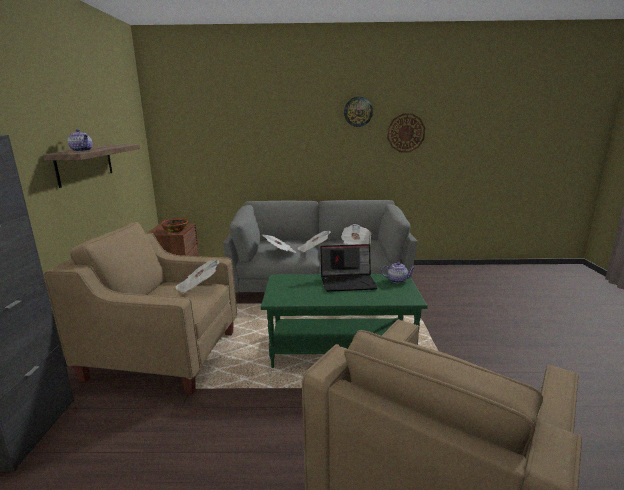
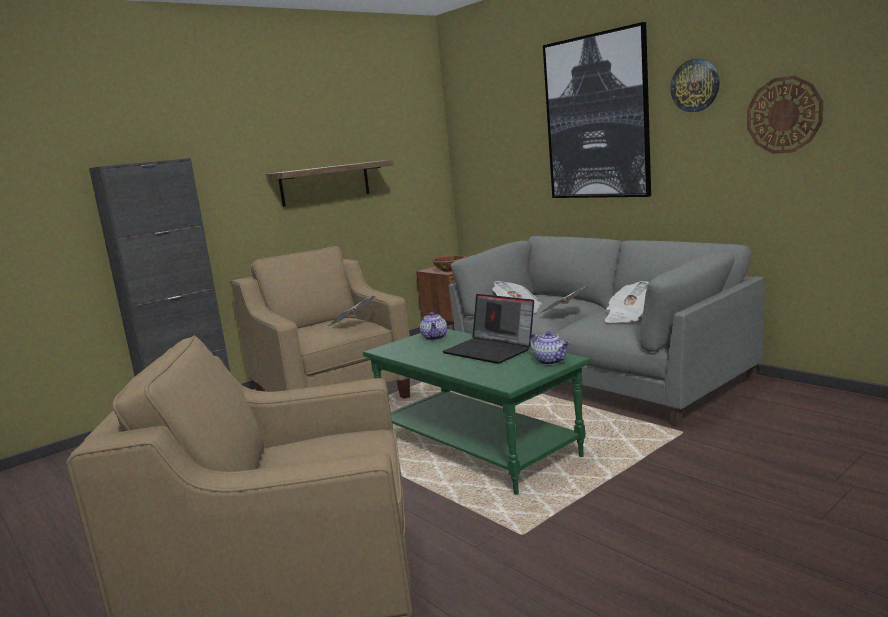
camera: 50 degrees right, 5 degrees down
teapot [68,129,93,151] -> teapot moved to [420,312,447,340]
none -> picture [543,22,651,198]

